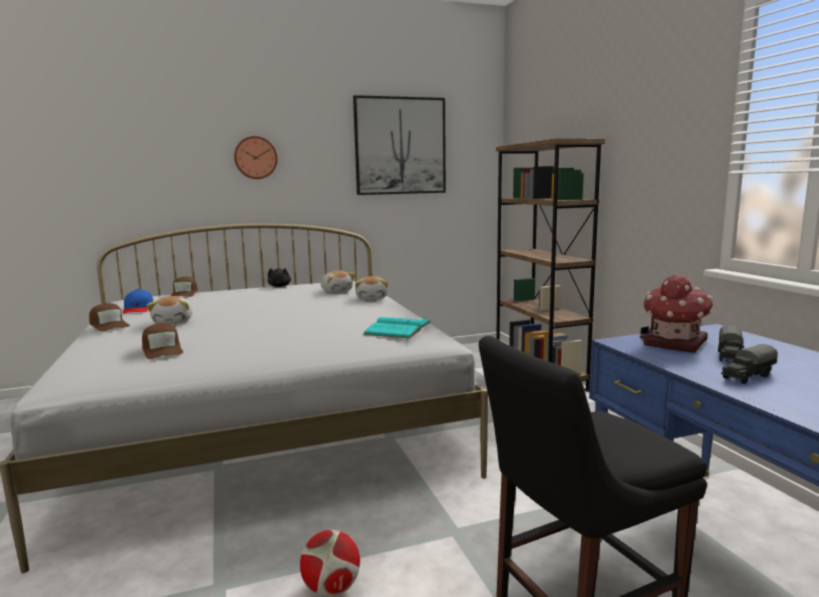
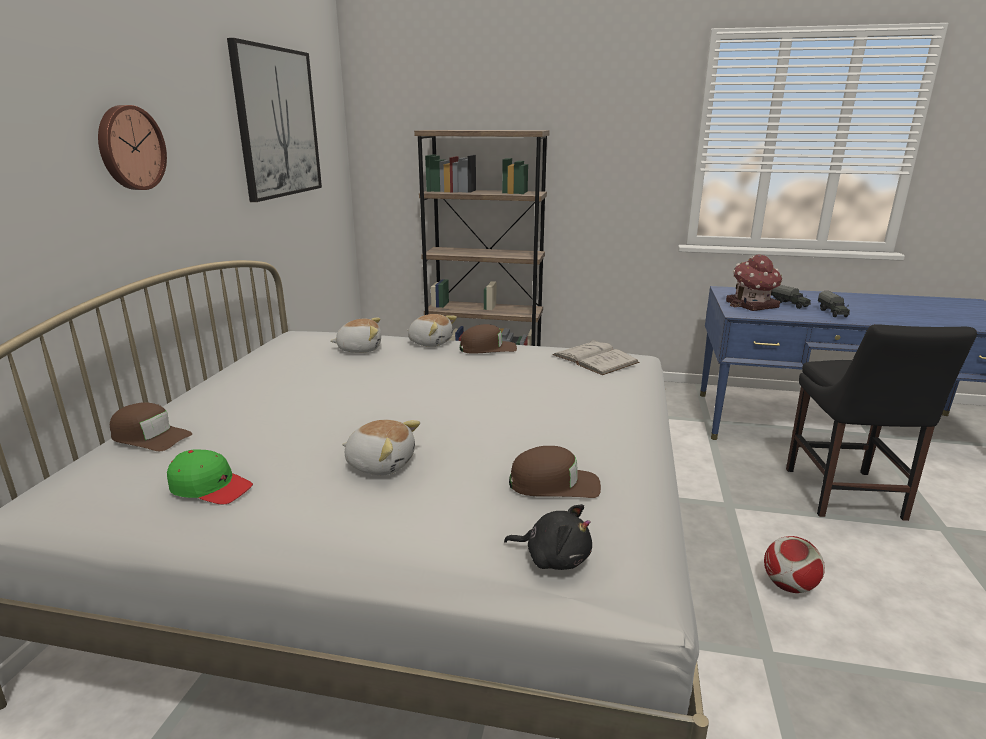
camera: 60 degrees left, 10 degrees up
brown cap [89,303,130,331] -> brown cap moved to [460,324,517,354]
blue cap [123,289,153,314] -> green cap [167,449,253,504]
black plush toy [268,268,291,287] -> black plush toy moved to [504,504,592,570]
turquoise book [363,317,431,339] -> white book [552,339,639,375]

